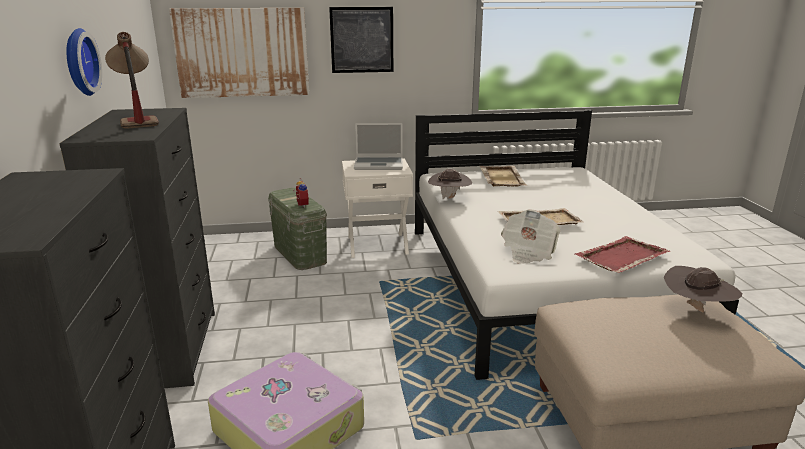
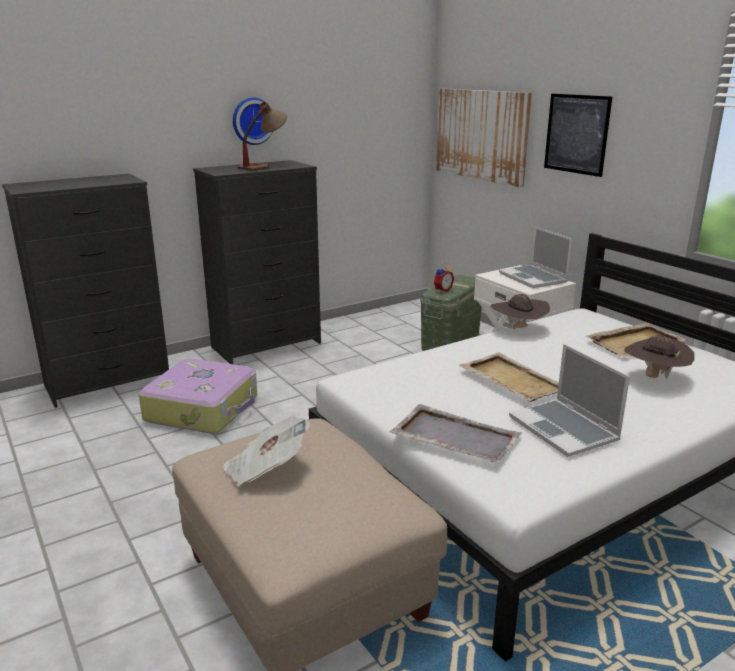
camera: 65 degrees right, 0 degrees up
newspaper [501,209,560,264] -> newspaper moved to [223,416,310,487]
red tray [575,236,670,273] -> grey tray [389,404,522,463]
brown hat [664,266,742,313] -> brown hat moved to [624,335,695,379]
none -> laptop [509,344,630,457]

